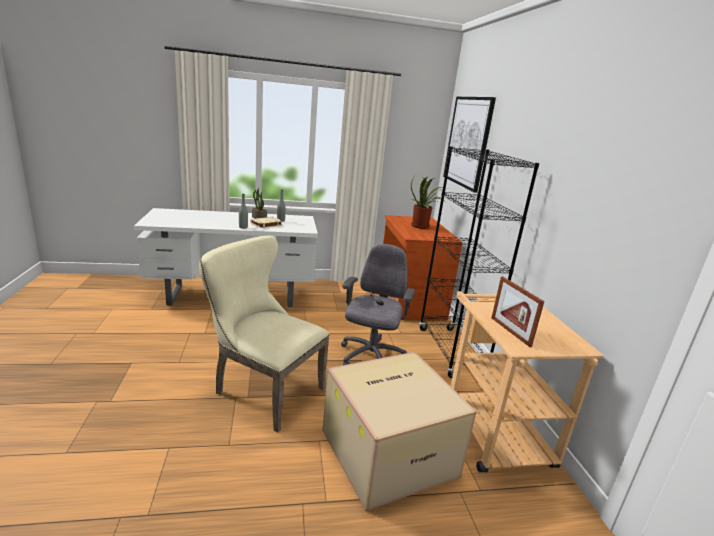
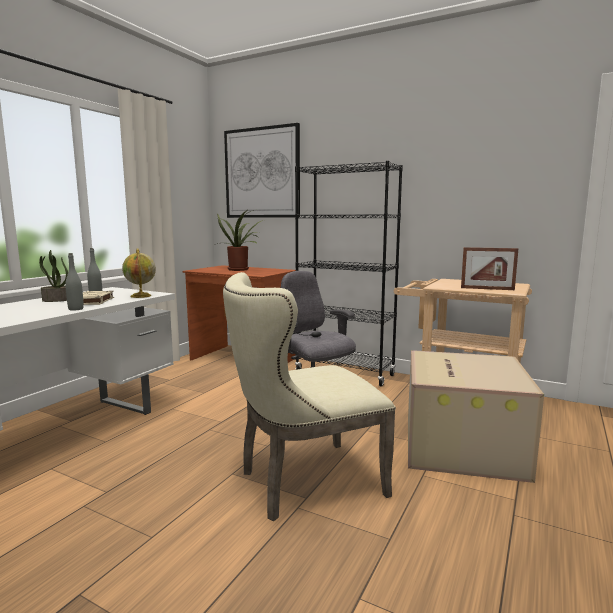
camera: 50 degrees left, 10 degrees down
none -> globe [122,248,156,298]

